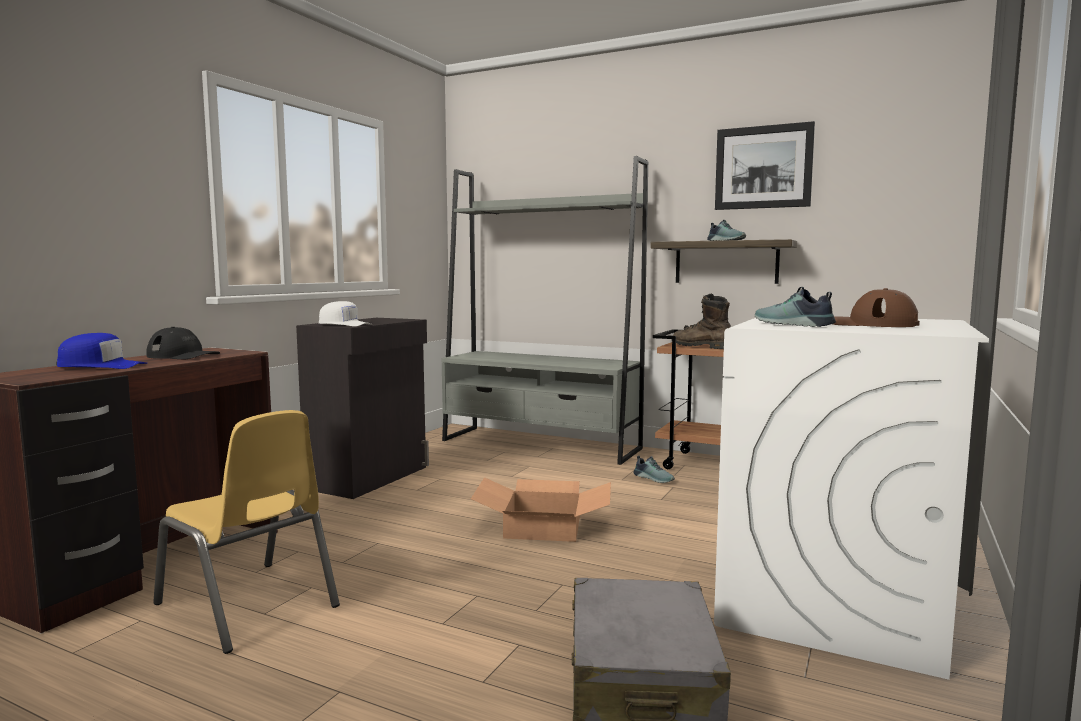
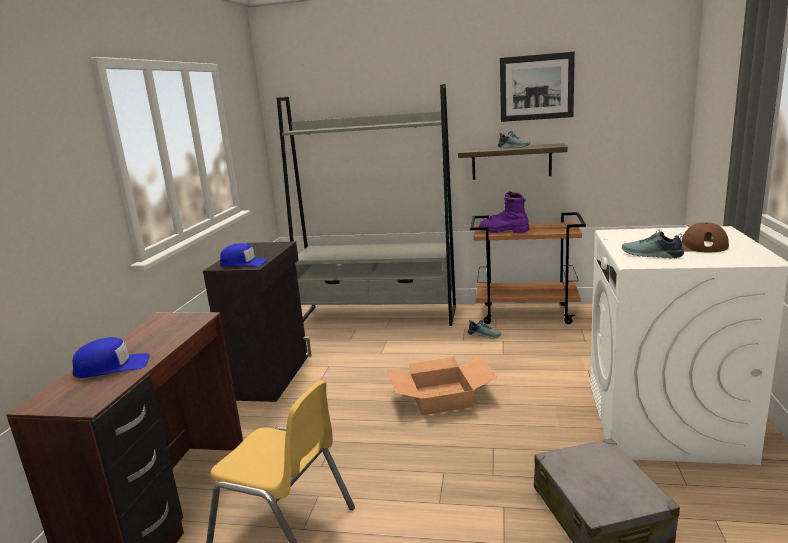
camera: 15 degrees left, 10 degrees up
black cap [146,327,220,359] -> none
white cap [319,301,371,326] -> blue cap [220,243,269,266]
brown boot [671,294,731,349] -> purple boot [479,191,529,233]

